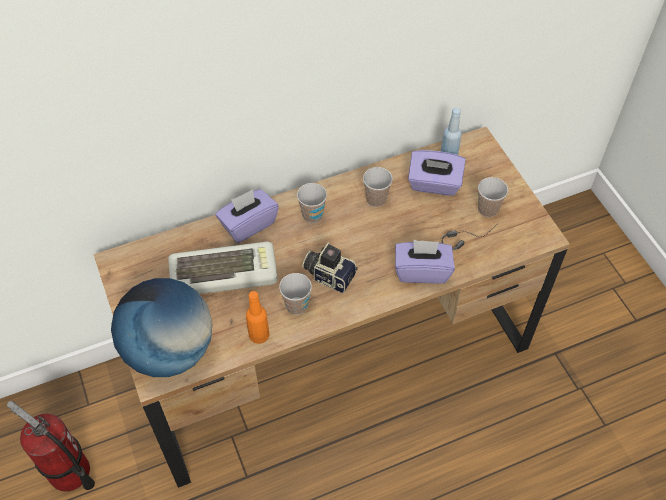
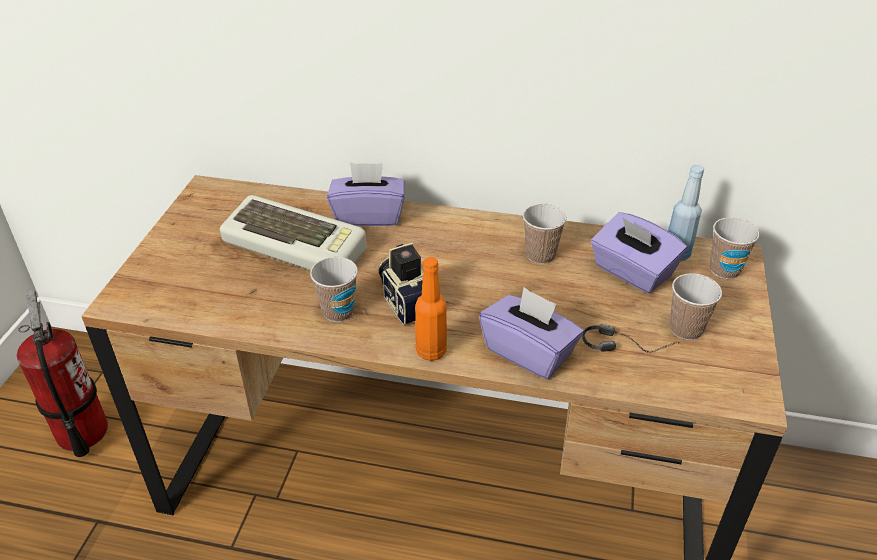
camera: 35 degrees right, 15 degrees down
globe [111,278,212,377] -> none
orange bottle [246,291,270,344] -> orange bottle moved to [415,257,447,361]
cup [297,183,327,223] -> cup moved to [710,217,760,279]

